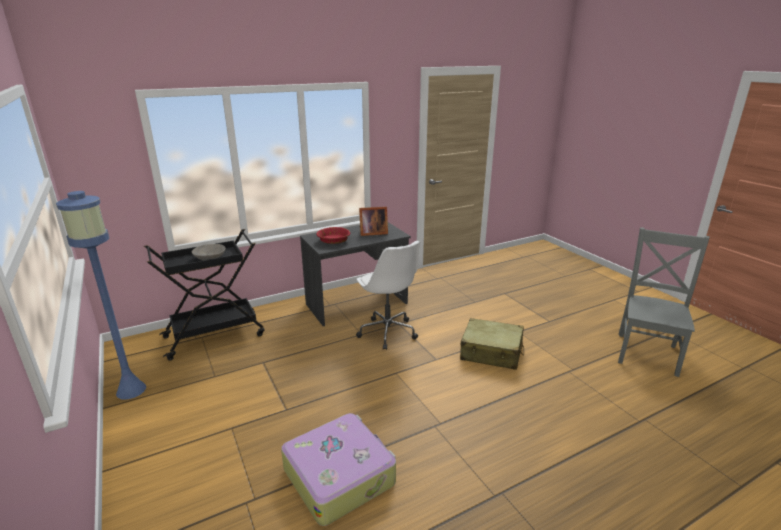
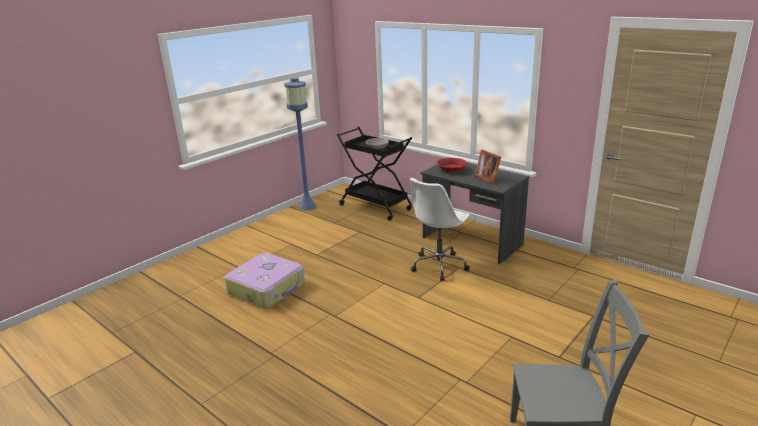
camera: 70 degrees right, 0 degrees up
beige suitcase [460,318,524,370] -> none

